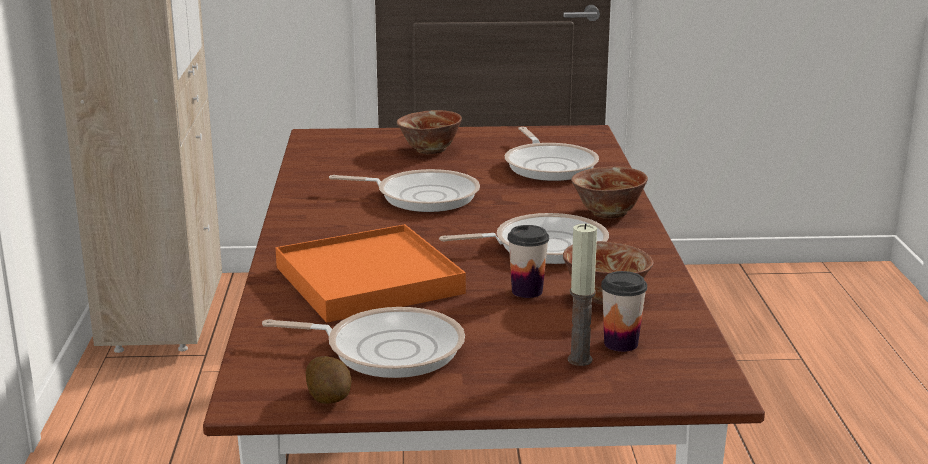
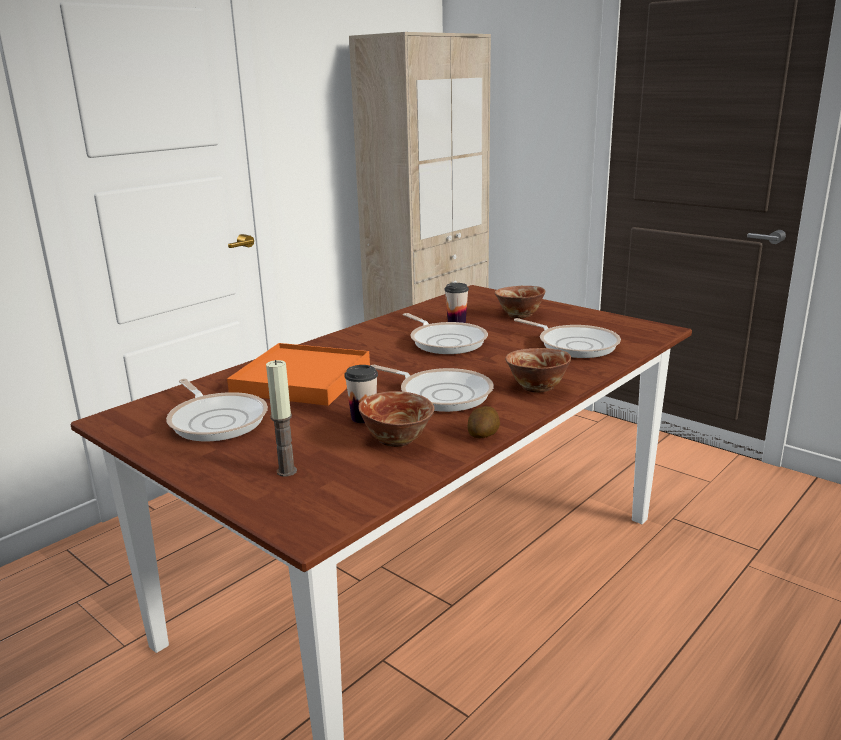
camera: 45 degrees right, 0 degrees up
potato [306,356,352,404] -> potato moved to [468,406,500,438]
frying pan [505,127,599,181] -> frying pan turned 75 degrees counterclockwise [514,318,621,358]
cup [601,271,647,352] -> cup moved to [445,283,469,323]

